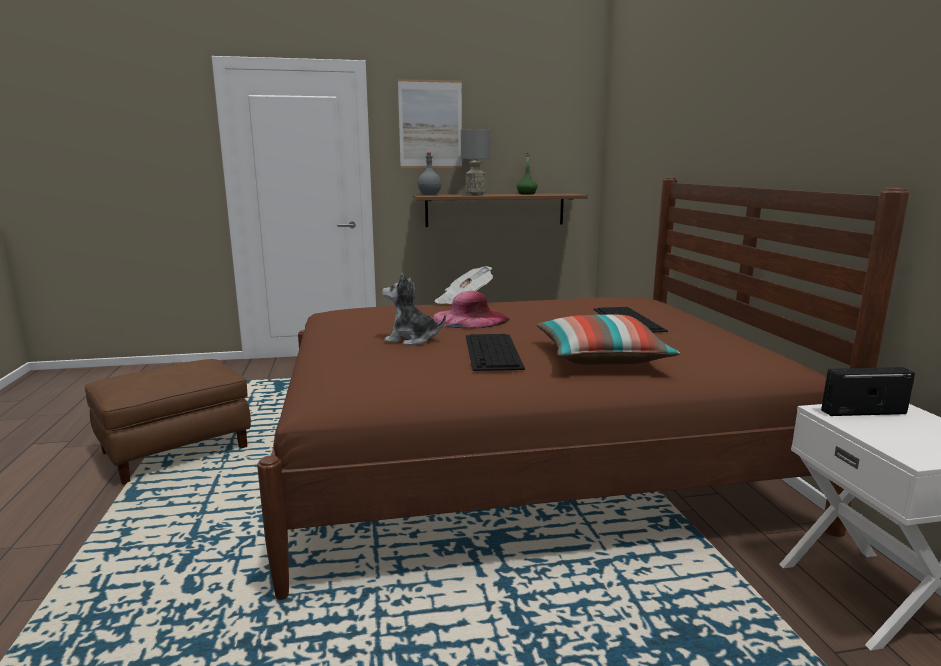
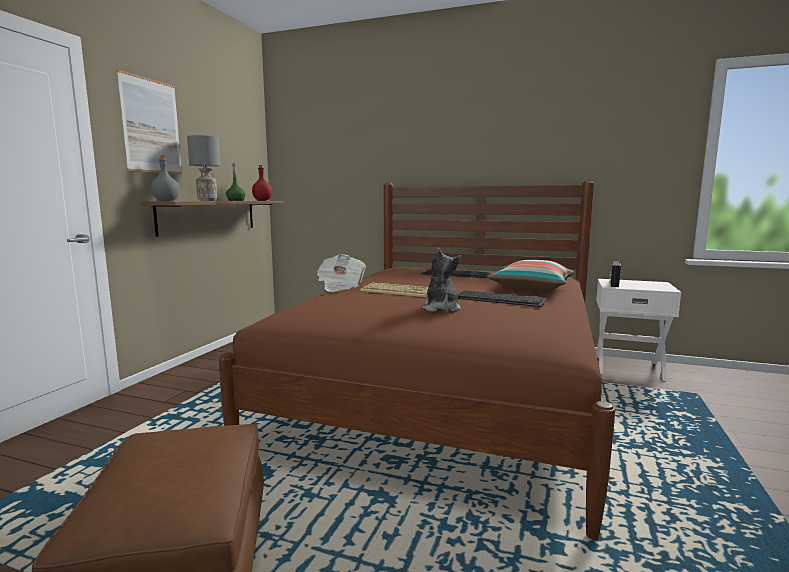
camera: 60 degrees left, 5 degrees down
plush toy [382,273,446,345] -> plush toy turned 135 degrees clockwise [423,248,461,312]
pink hat [433,291,509,328] -> keyboard [360,282,428,297]
none -> red bottle [252,165,272,201]

